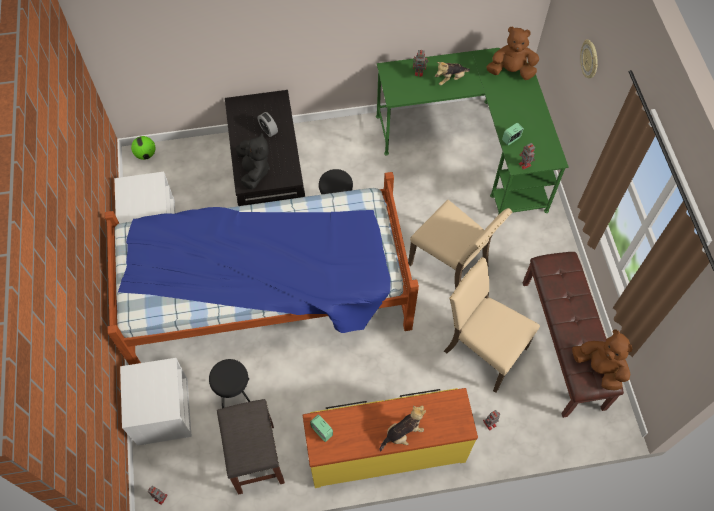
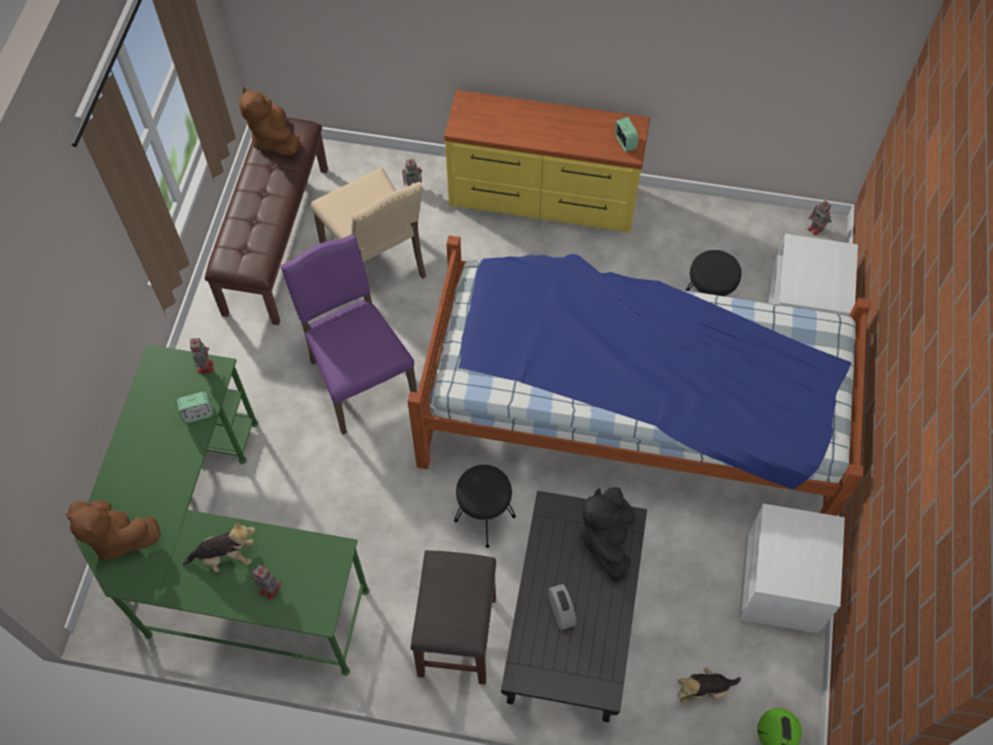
camera: 160 degrees left, 0 degrees up
grey stool [217,399,285,495] -> grey stool moved to [410,550,497,685]
plush toy [379,406,426,451] -> plush toy moved to [677,667,741,704]
beige chair [408,199,512,289] -> purple chair [281,234,417,435]
wall clock [580,39,598,78] -> none

